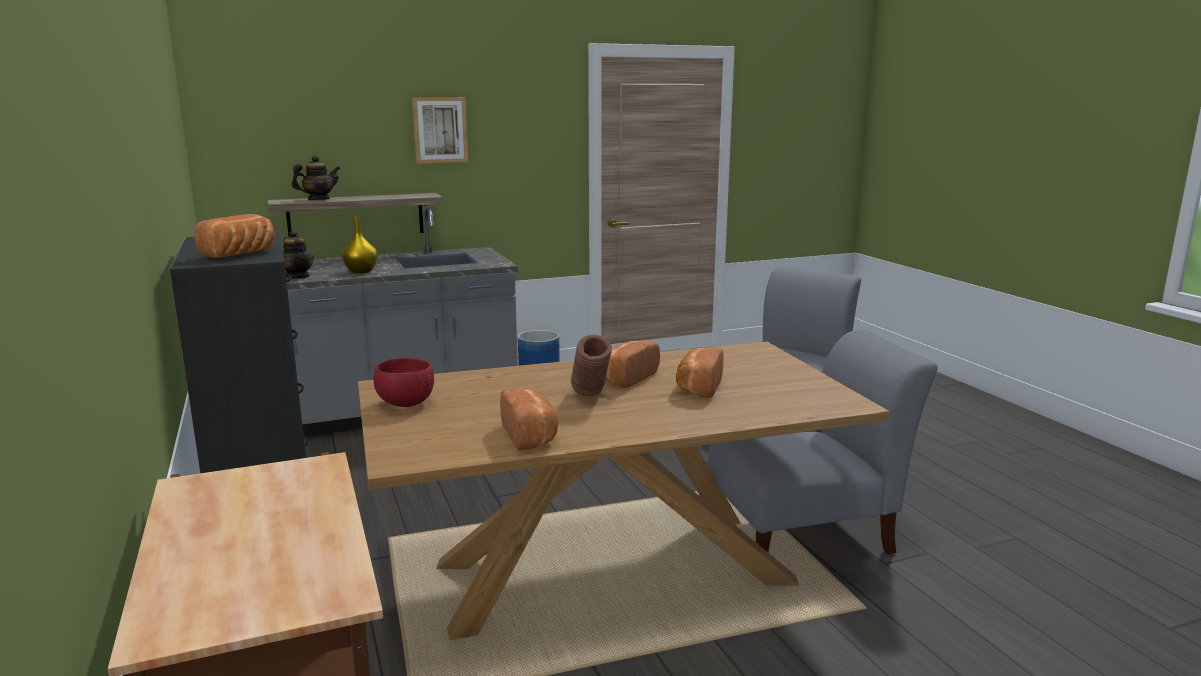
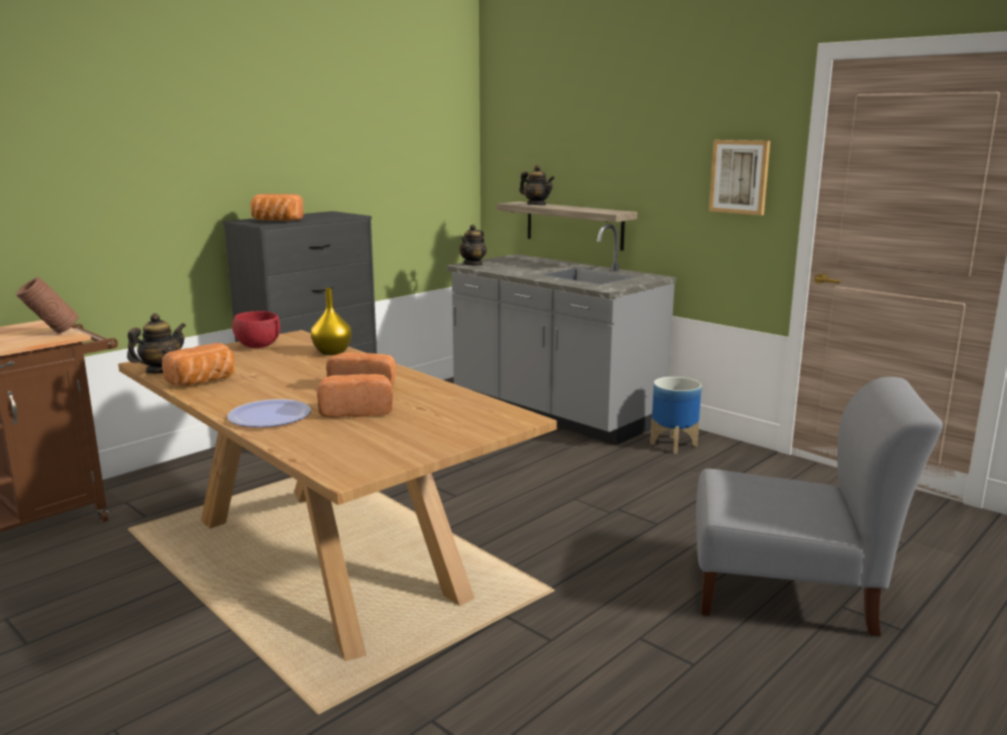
camera: 65 degrees right, 0 degrees up
yellow vase [342,216,377,273] -> yellow vase moved to [311,288,352,355]
picture [412,97,468,164] -> picture moved to [709,140,770,215]
brown vase [571,335,612,396] -> brown vase moved to [16,277,79,334]
grey chair [708,330,938,554] -> none
none -> teapot [127,313,186,374]
none -> plate [227,399,311,427]

